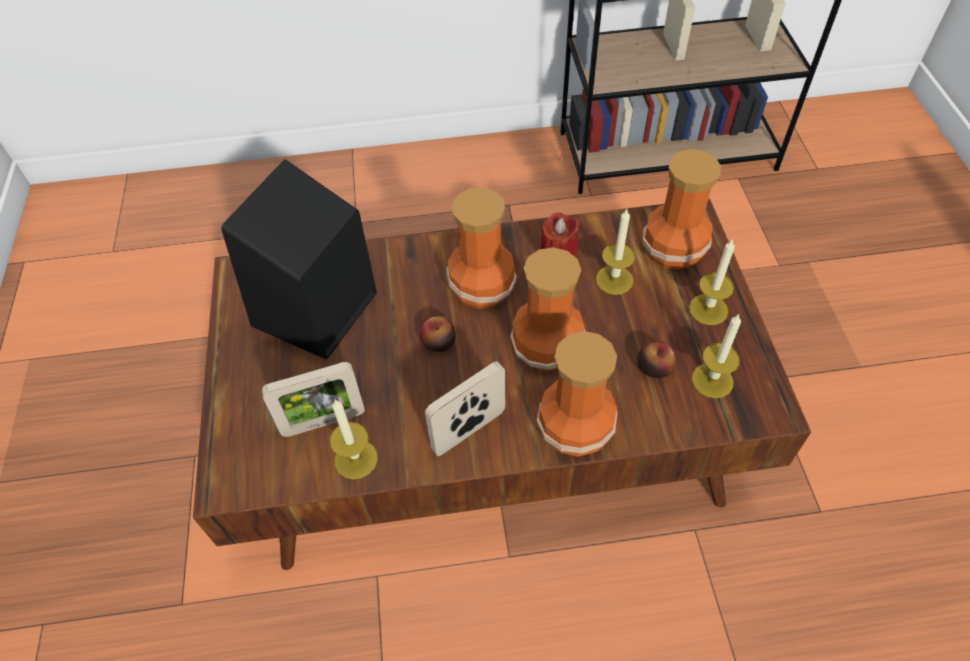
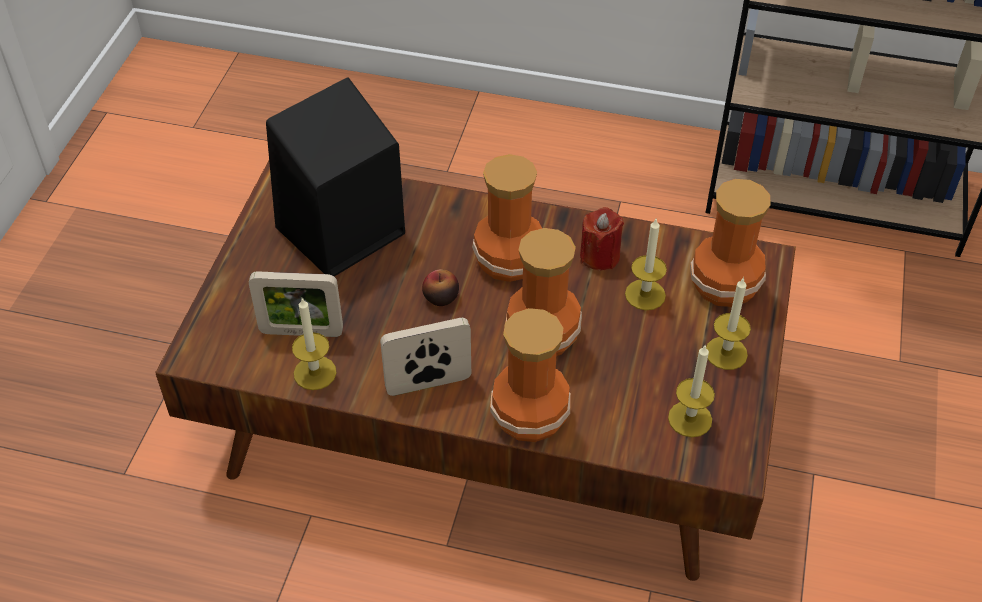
camera: 20 degrees right, 5 degrees down
apple [637,341,676,378] -> none

